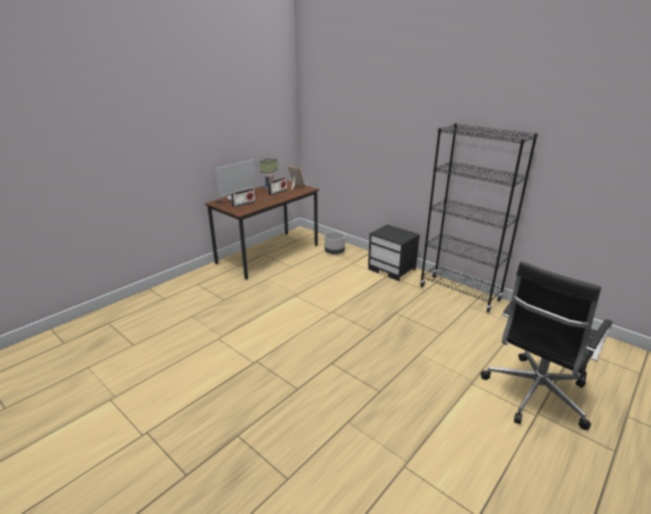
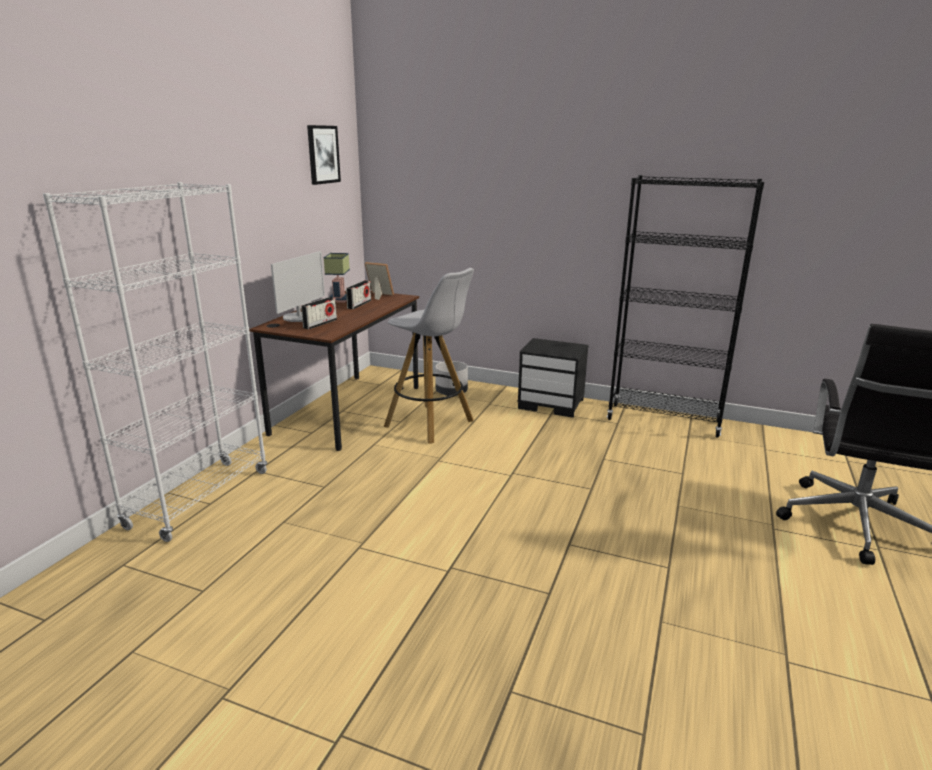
camera: 20 degrees left, 5 degrees down
none -> white bookcase [43,182,267,542]
none -> picture [307,125,341,185]
none -> white stool [384,268,474,444]

